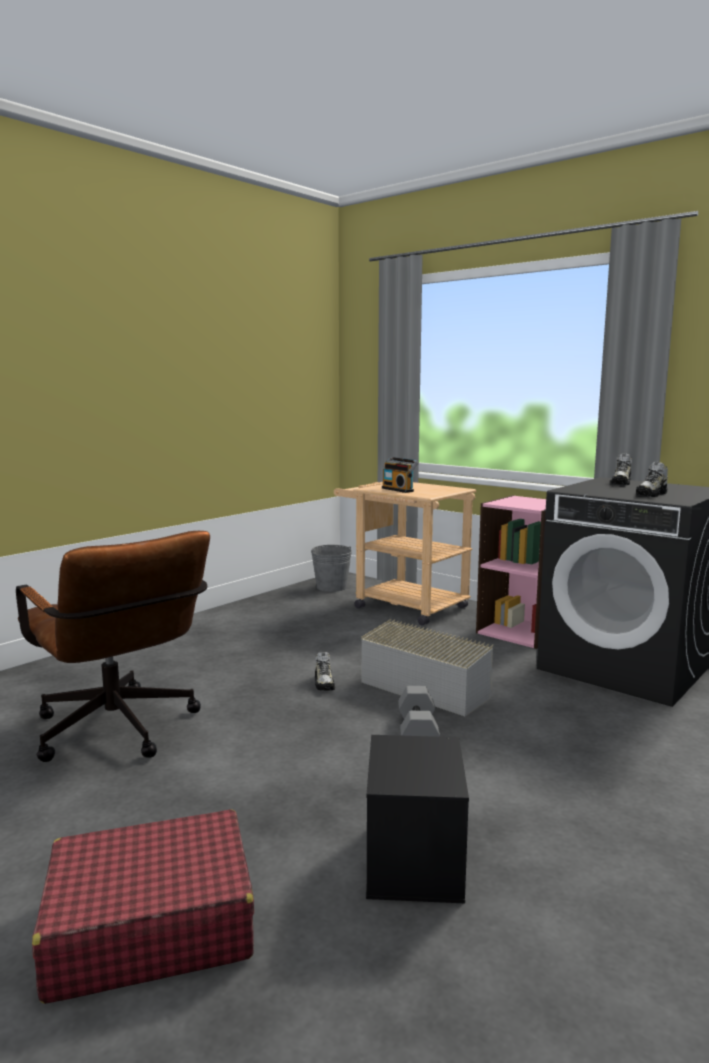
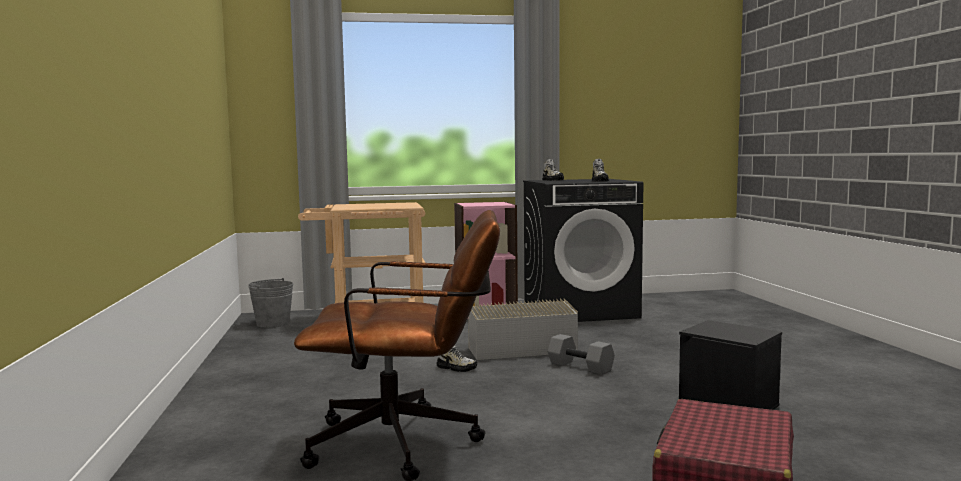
camera: 50 degrees left, 5 degrees down
radio [382,457,418,493] -> none

